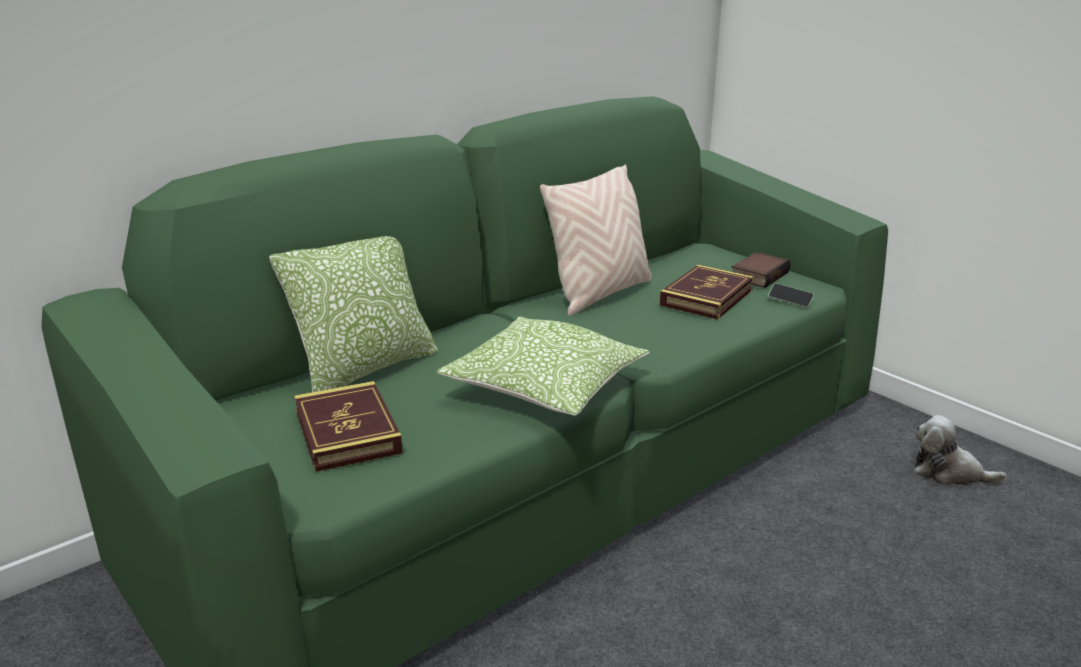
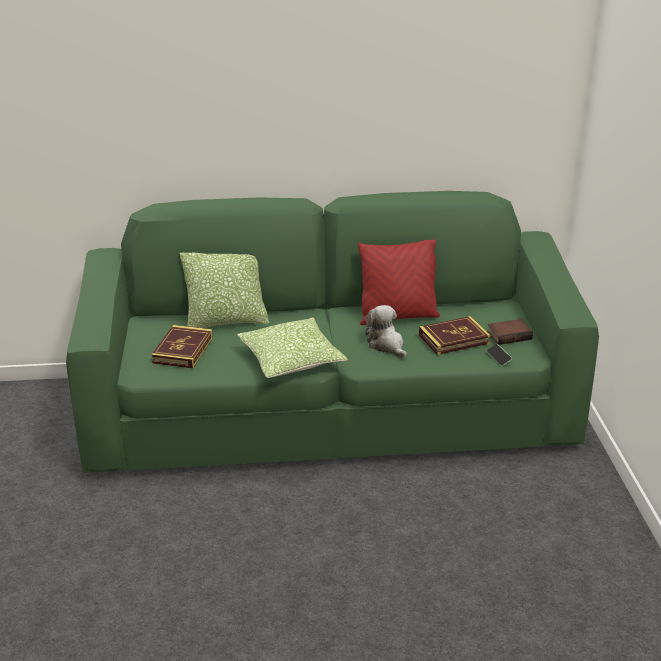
camera: 35 degrees right, 5 degrees up
beige pillow [540,164,652,316] -> red pillow [357,239,440,325]
plush toy [914,415,1007,485] -> plush toy moved to [365,305,407,359]

